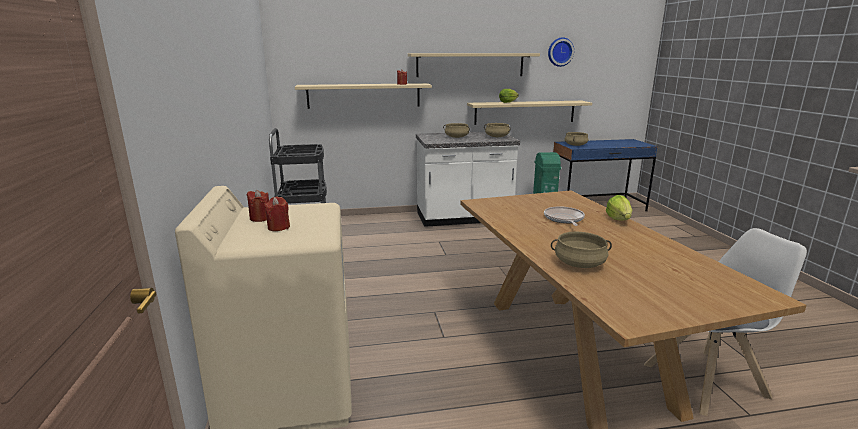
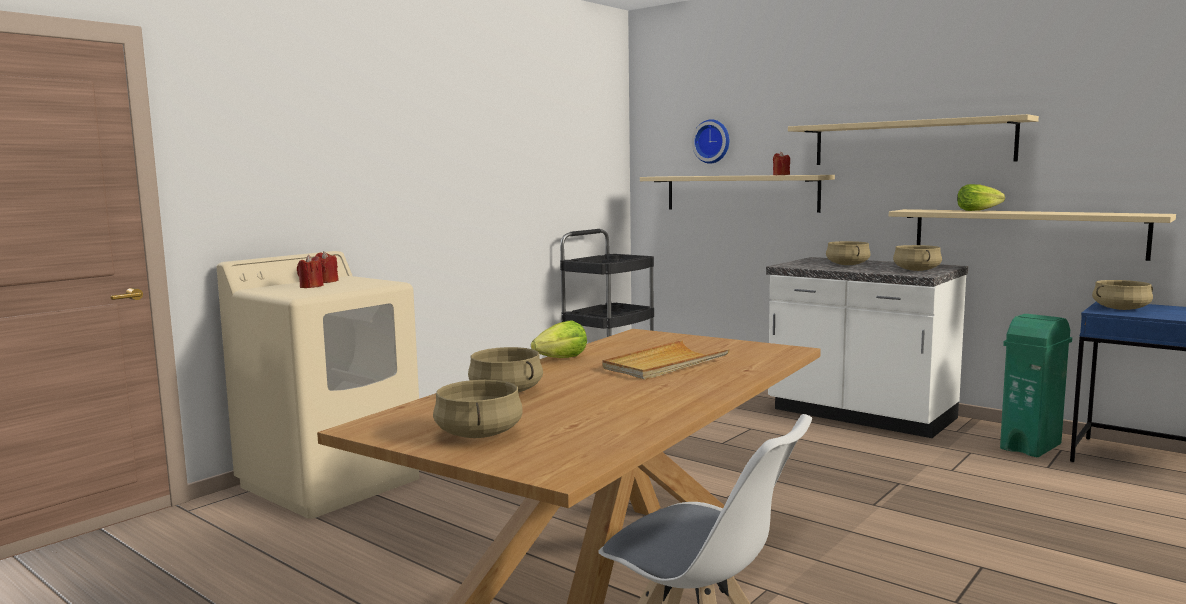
camera: 50 degrees right, 10 degrees down
frying pan [544,206,585,226] -> beige tray [603,340,730,380]
wall clock [548,37,574,67] -> wall clock moved to [692,119,729,164]
lettuce [606,195,632,220] -> lettuce moved to [531,321,587,358]
none -> beige cooking pot [433,380,523,438]

